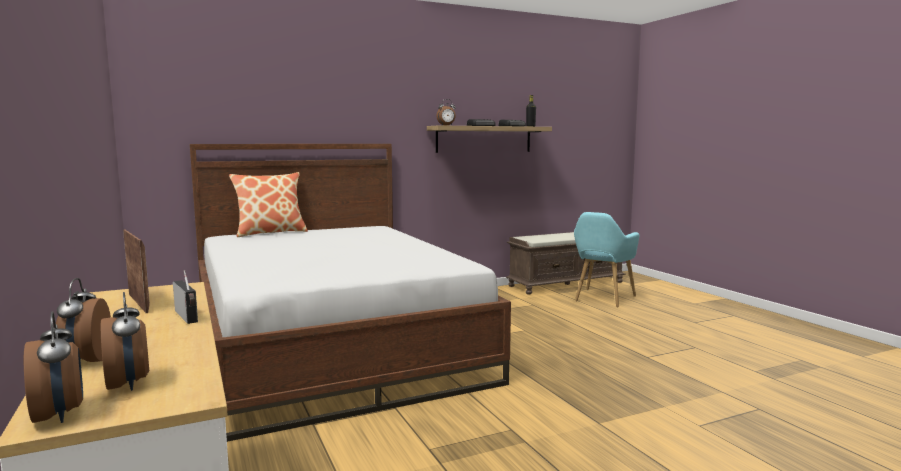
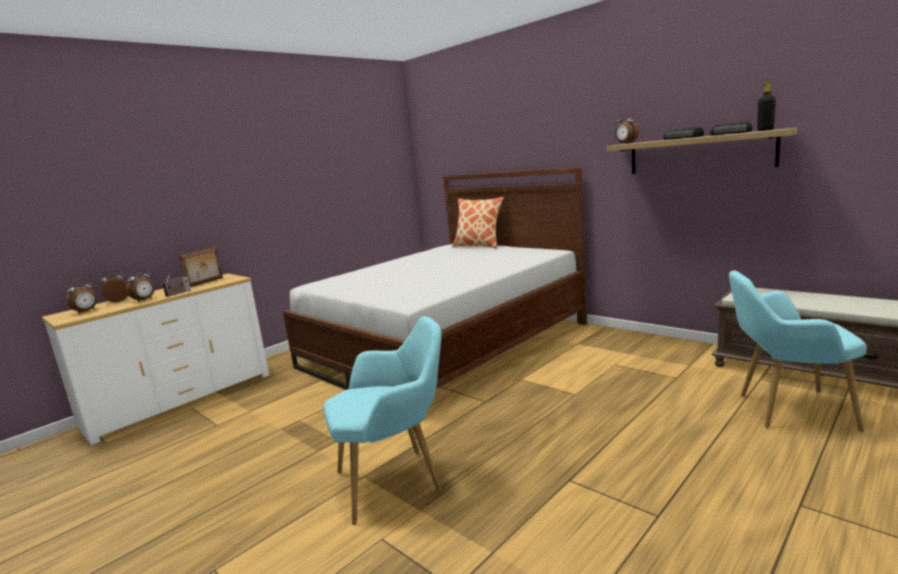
camera: 70 degrees right, 5 degrees up
alarm clock [24,311,83,423] -> alarm clock moved to [126,268,155,302]
none -> turquoise armchair [324,316,441,525]

